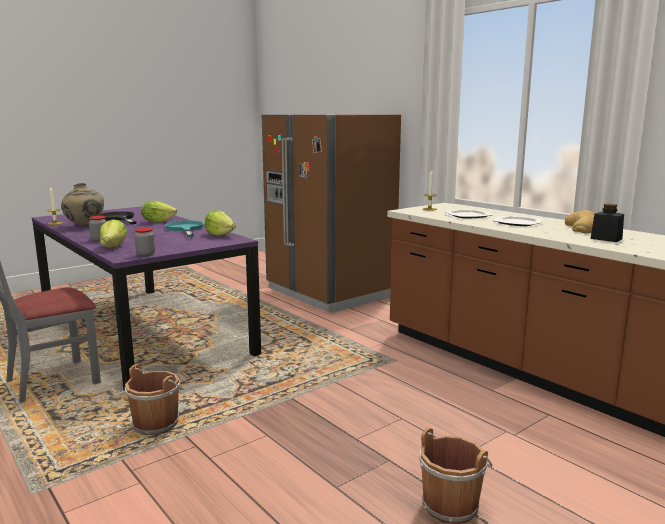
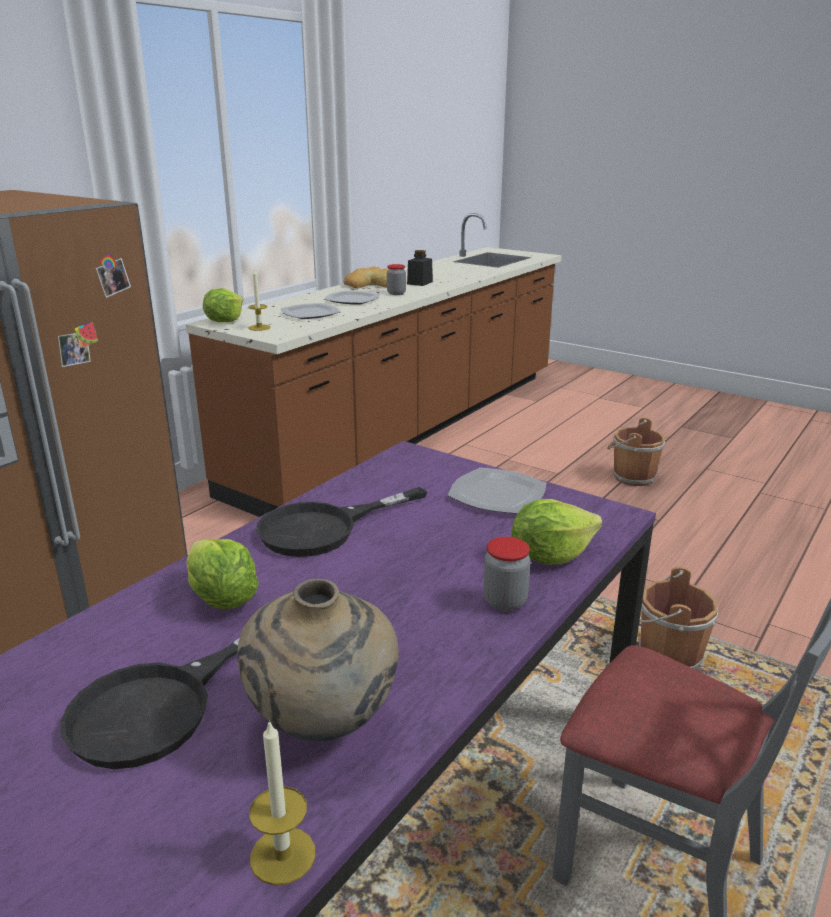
camera: 105 degrees left, 10 degrees up
jar [134,227,155,257] -> jar moved to [387,264,406,295]
turquoise frying pan [165,220,203,238] -> black frying pan [256,487,427,557]
lettuce [205,210,236,236] -> lettuce moved to [203,288,243,322]
none -> plate [448,468,546,514]

